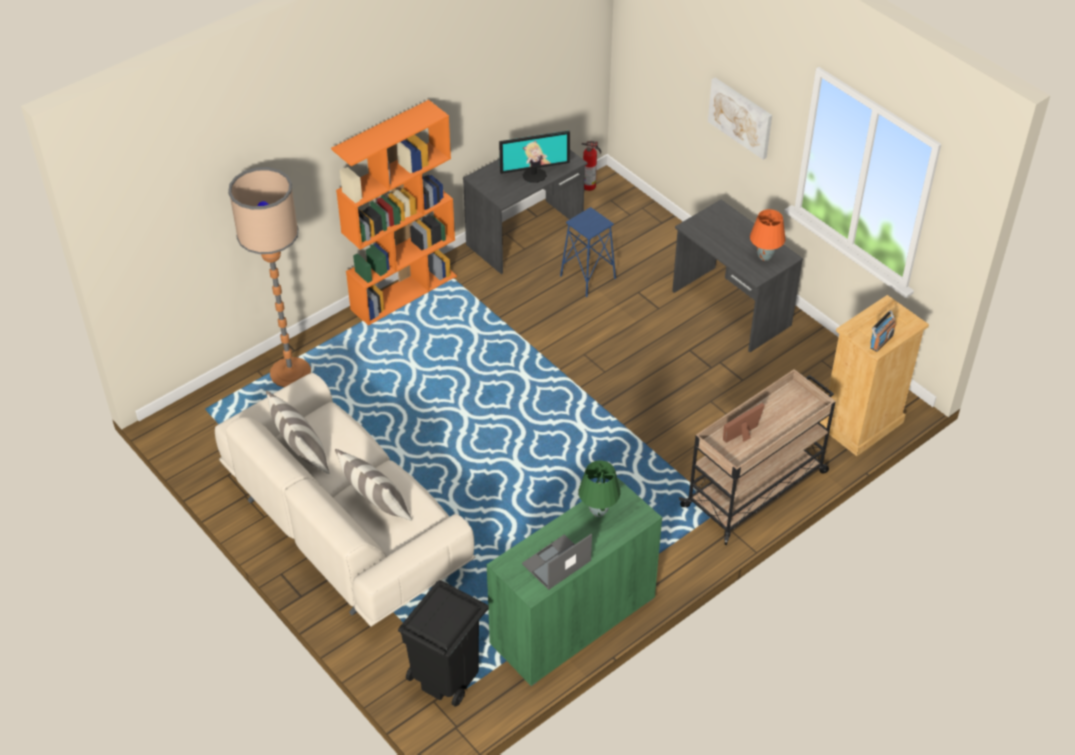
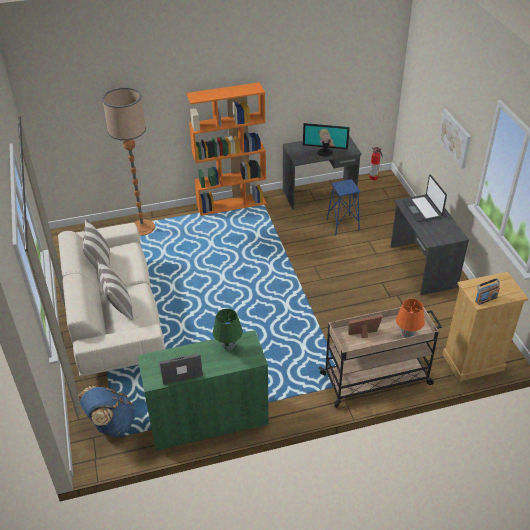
camera: 25 degrees right, 5 degrees down
black trash can [398,580,489,707] -> blue backpack [78,386,135,437]
orange table lamp [750,209,785,261] -> orange table lamp moved to [396,299,425,338]
none -> laptop [402,174,447,222]

